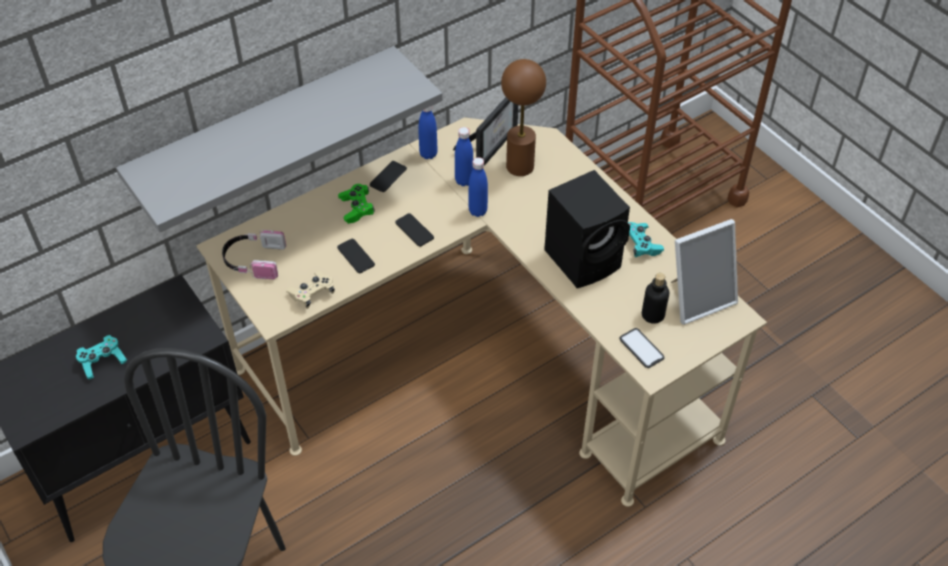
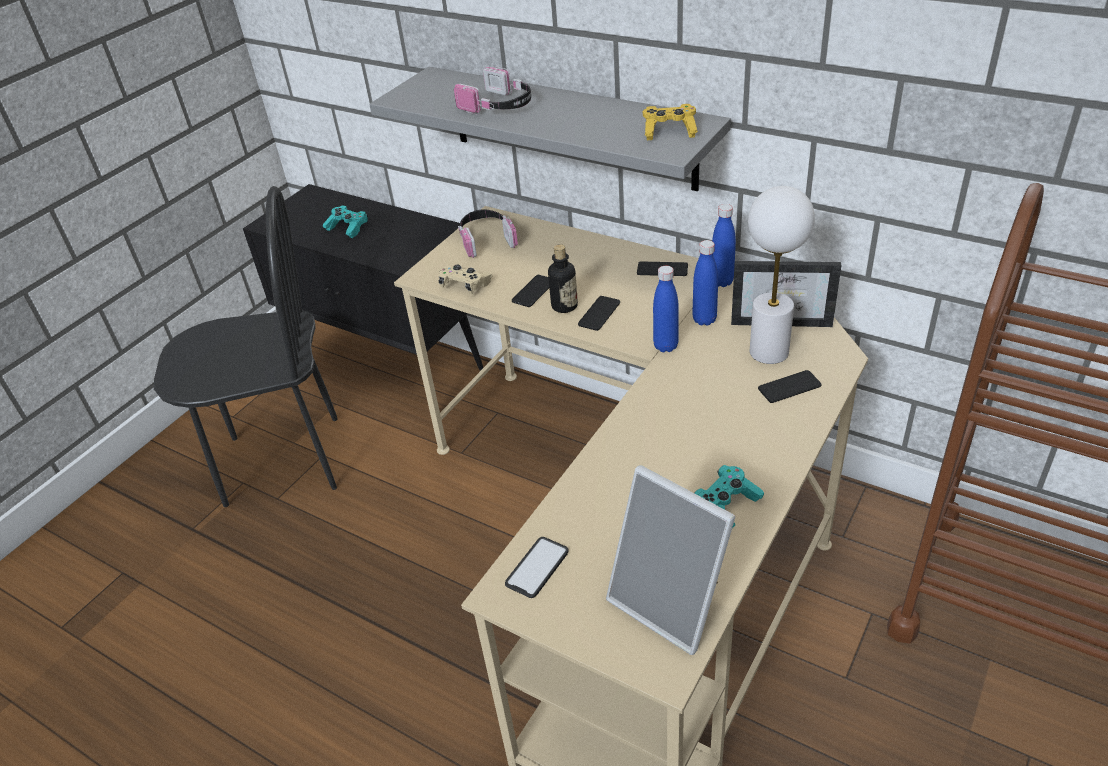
camera: 70 degrees right, 10 degrees down
green game controller [338,184,375,224] -> none
brown table lamp [501,59,546,176] -> white table lamp [748,186,815,364]
black speaker [544,170,630,288] -> none
bottle [642,273,669,324] -> bottle moved to [548,244,578,313]
none -> headphones [454,67,531,115]
none -> yellow game controller [643,104,698,140]
none -> phone [758,370,822,403]

